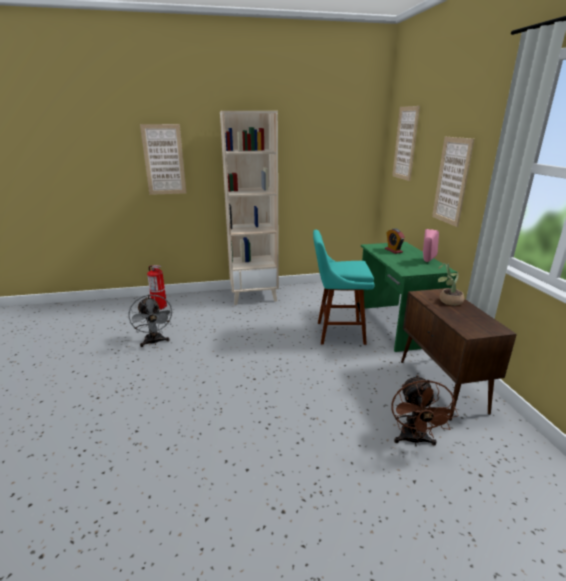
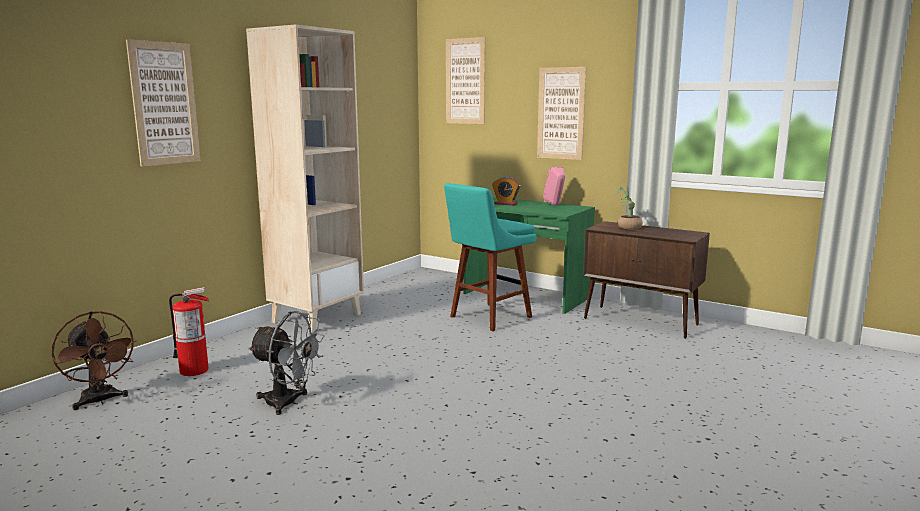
camera: 45 degrees left, 10 degrees down
brown fan [391,375,459,446] -> brown fan moved to [52,311,137,410]

